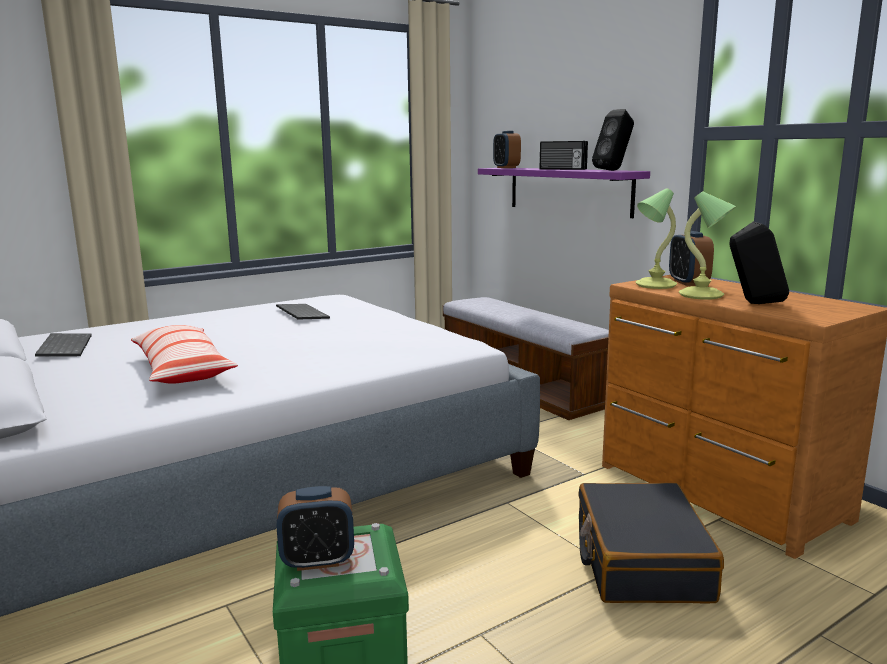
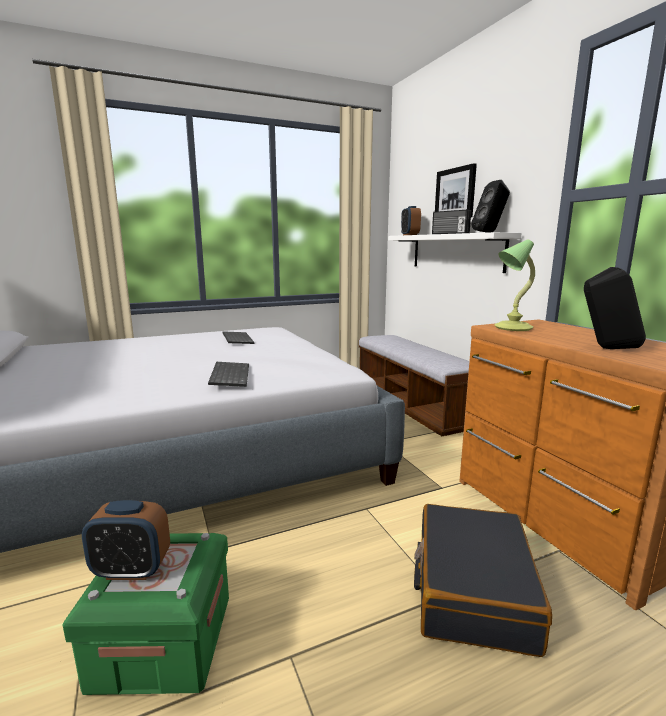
camera: 10 degrees right, 0 degrees up
keyboard [35,333,91,357] -> keyboard moved to [208,362,249,387]
pillow [131,325,238,384] -> none
purple shelf [478,168,650,218] -> white shelf [388,232,521,273]
alarm clock [669,231,714,286] -> none
table lamp [679,191,736,300] -> none
none -> picture [435,163,477,217]

